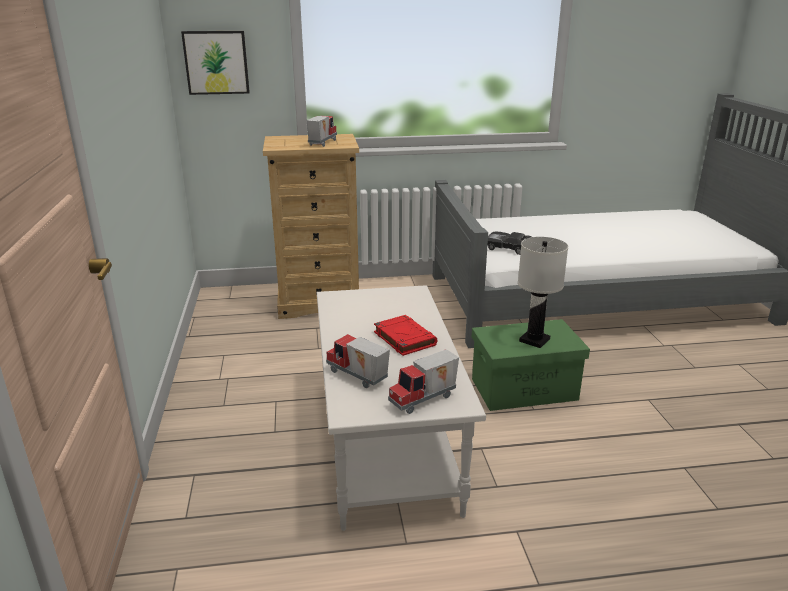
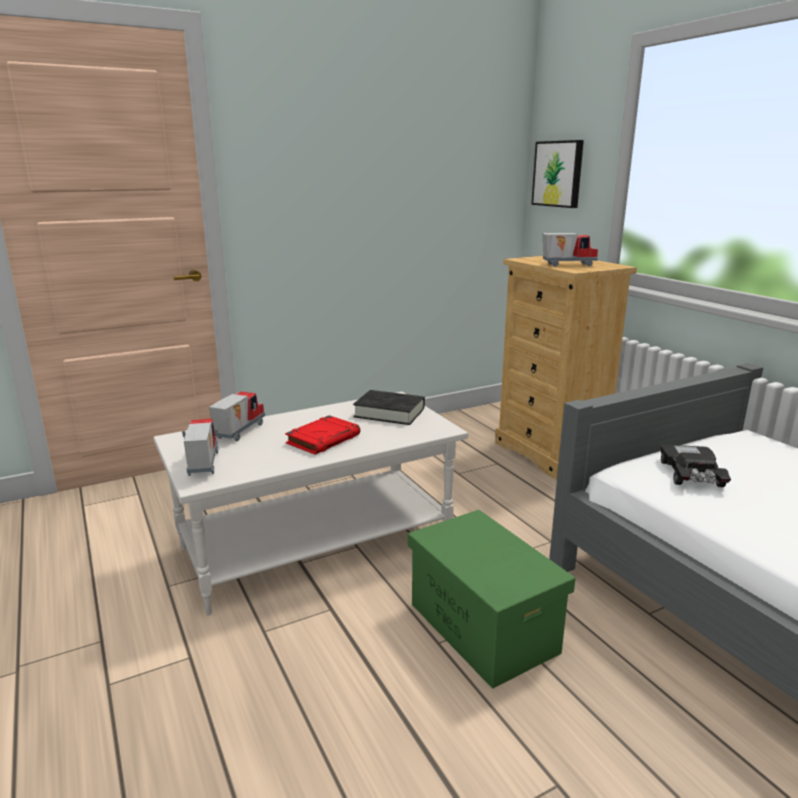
camera: 70 degrees right, 5 degrees down
toy truck [388,349,459,414] -> toy truck turned 45 degrees clockwise [182,419,218,476]
white table lamp [518,237,568,348] -> none
none -> black book [353,390,425,425]

